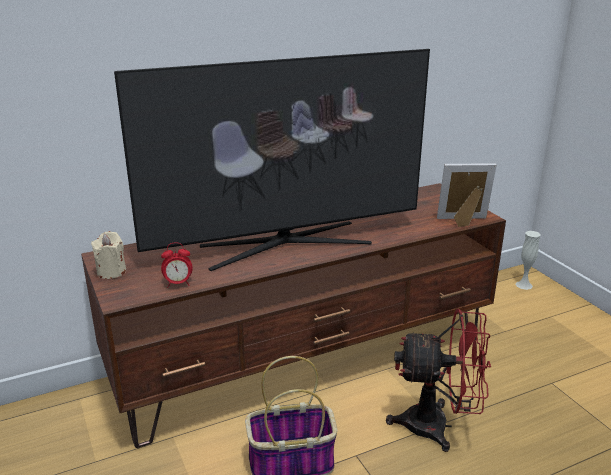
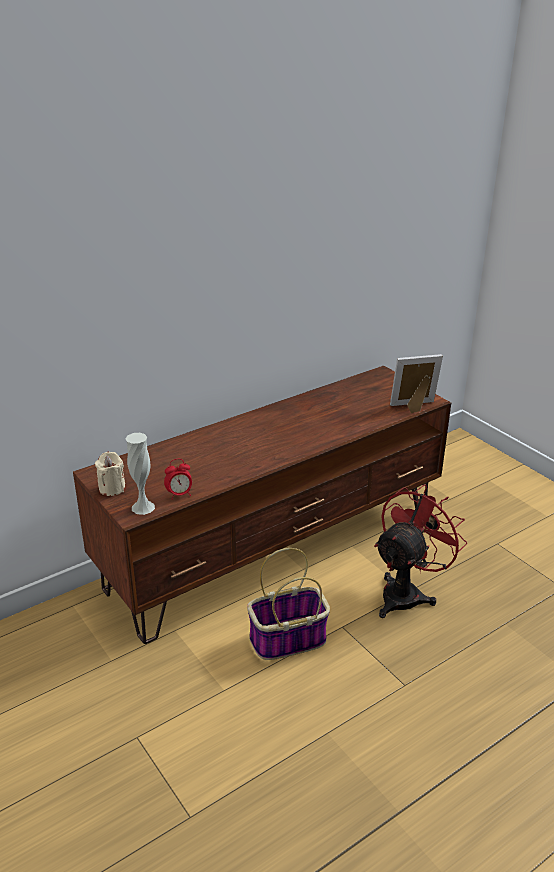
camera: 10 degrees left, 5 degrees up
television [114,49,430,271] -> none
red fan [386,308,491,452] -> red fan turned 45 degrees counterclockwise [374,484,467,618]
white vase [516,231,541,290] -> white vase moved to [125,433,155,515]

